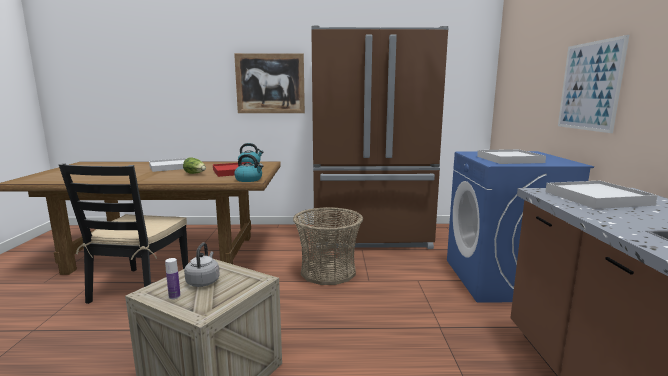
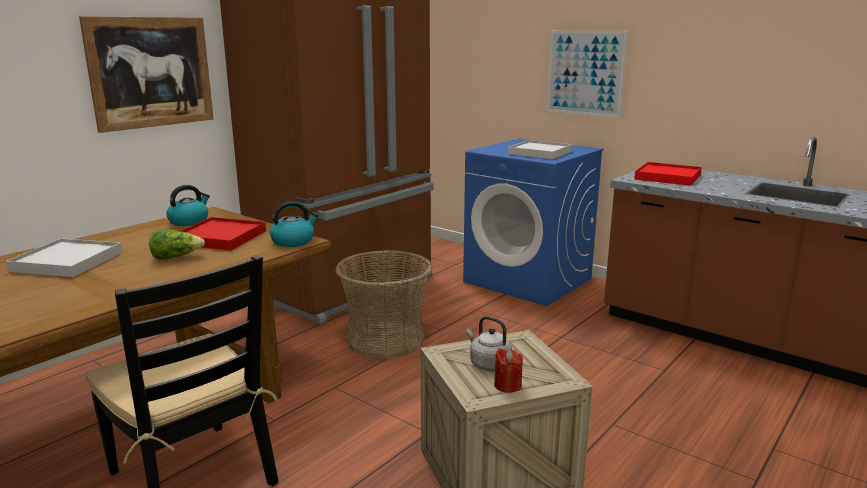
camera: 50 degrees left, 5 degrees up
bottle [165,258,181,299] -> red candle [494,348,523,393]
white tray [545,181,658,209] -> red tray [634,162,702,186]

